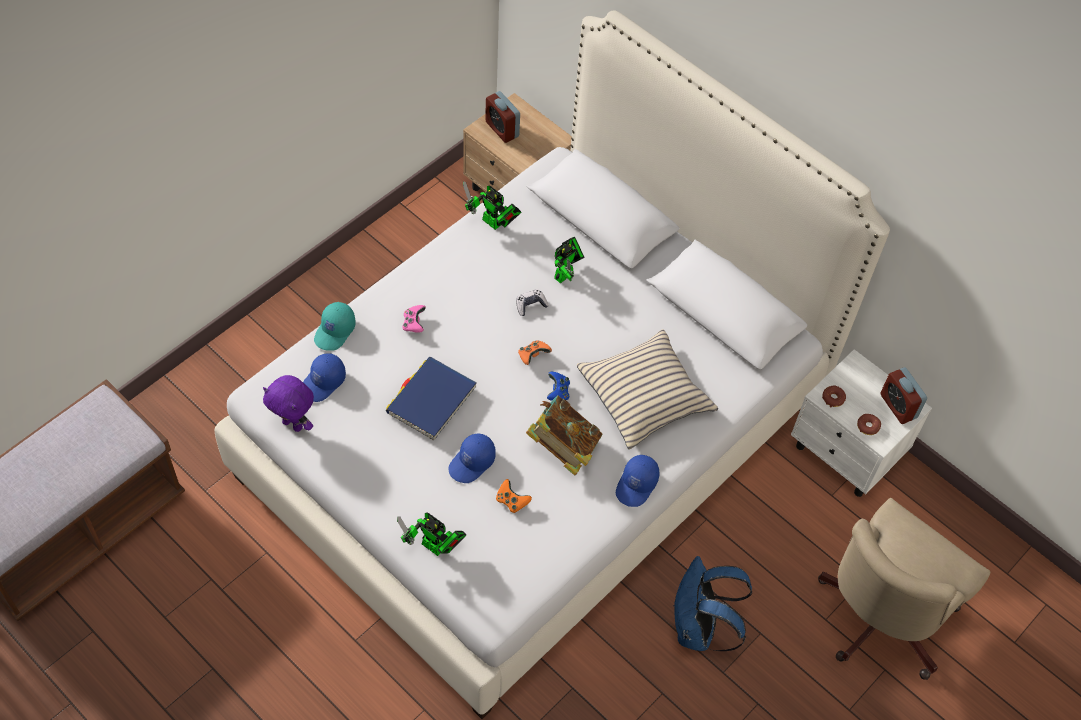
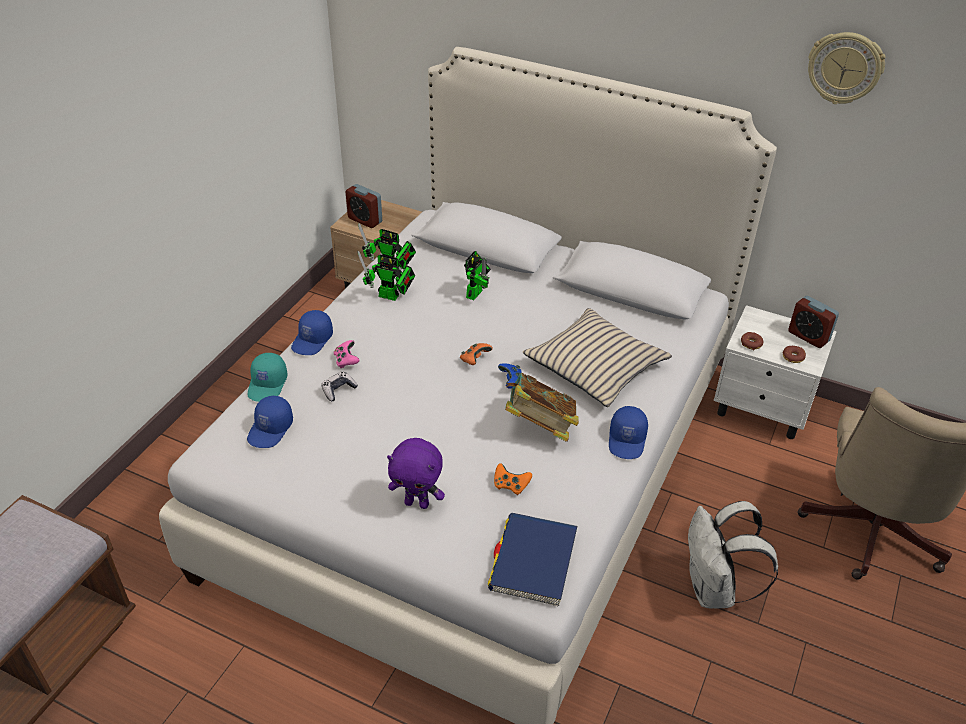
camera: 15 degrees left, 15 degrees down
purple plush toy [263,375,314,432] -> purple plush toy moved to [387,438,445,509]
blue book [386,356,477,441] -> blue book moved to [488,513,577,606]
toy robot [397,513,466,556] -> toy robot moved to [357,251,415,301]
blue cap [448,434,496,483] -> blue cap moved to [291,310,333,355]
game controller [516,289,549,316] -> game controller moved to [321,371,358,401]
blue backpack [673,556,752,651] -> white backpack [688,501,778,609]
none -> wall clock [808,32,885,104]

